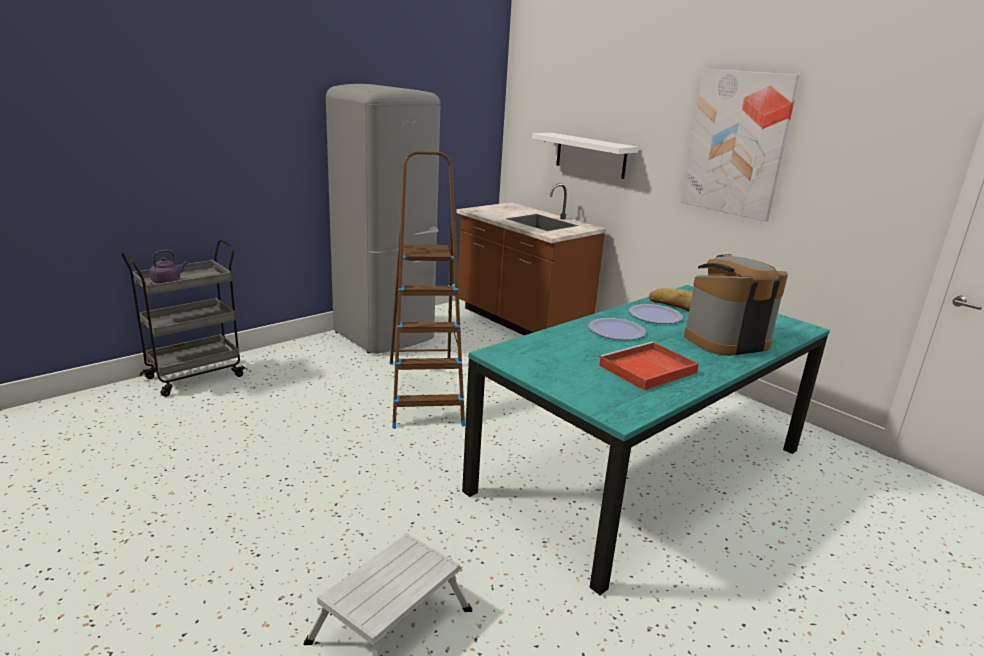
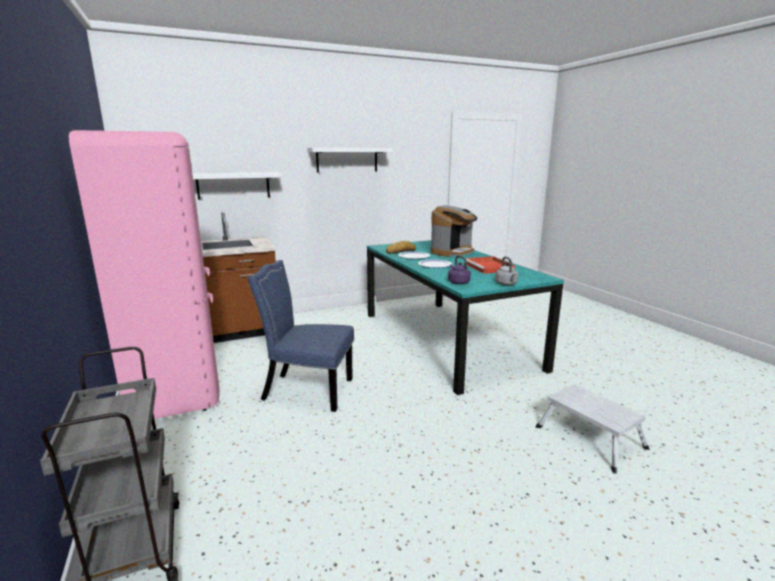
camera: 70 degrees left, 5 degrees down
purple kettle [150,250,187,284] -> purple kettle moved to [448,256,471,284]
grey fridge [326,84,441,354] -> pink fridge [69,130,220,419]
brown step ladder [390,151,465,429] -> blue chair [248,260,354,412]
picture [681,69,800,221] -> white shelf [307,148,393,172]
coffee machine [684,254,788,356] -> coffee machine turned 135 degrees counterclockwise [431,205,477,257]
none -> grey kettle [495,257,518,285]

